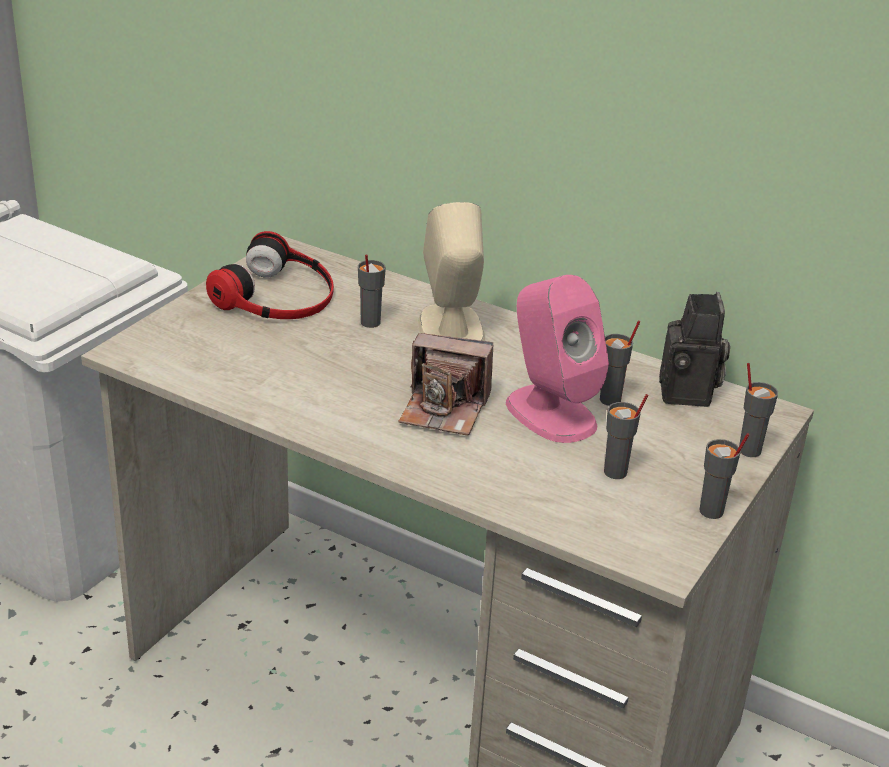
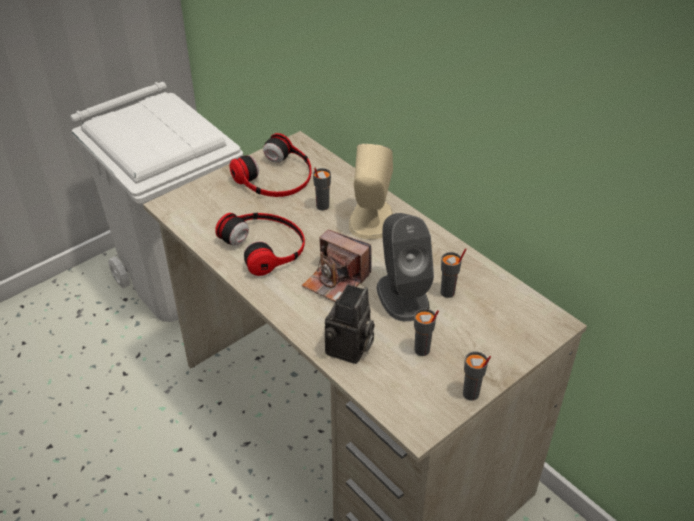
camera: 20 degrees right, 10 degrees up
pink speaker [506,275,609,443] -> grey speaker [377,213,434,321]
camera [659,292,730,407] -> camera moved to [325,284,375,364]
grey cup [739,363,778,457] -> none
none -> headphones [215,213,305,276]

